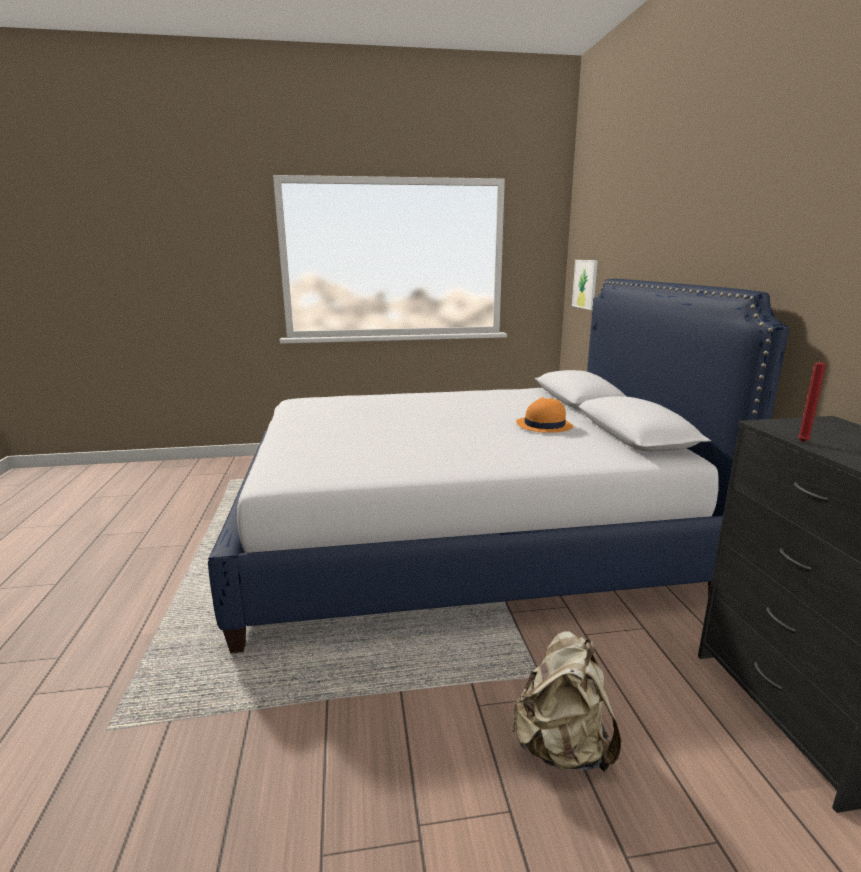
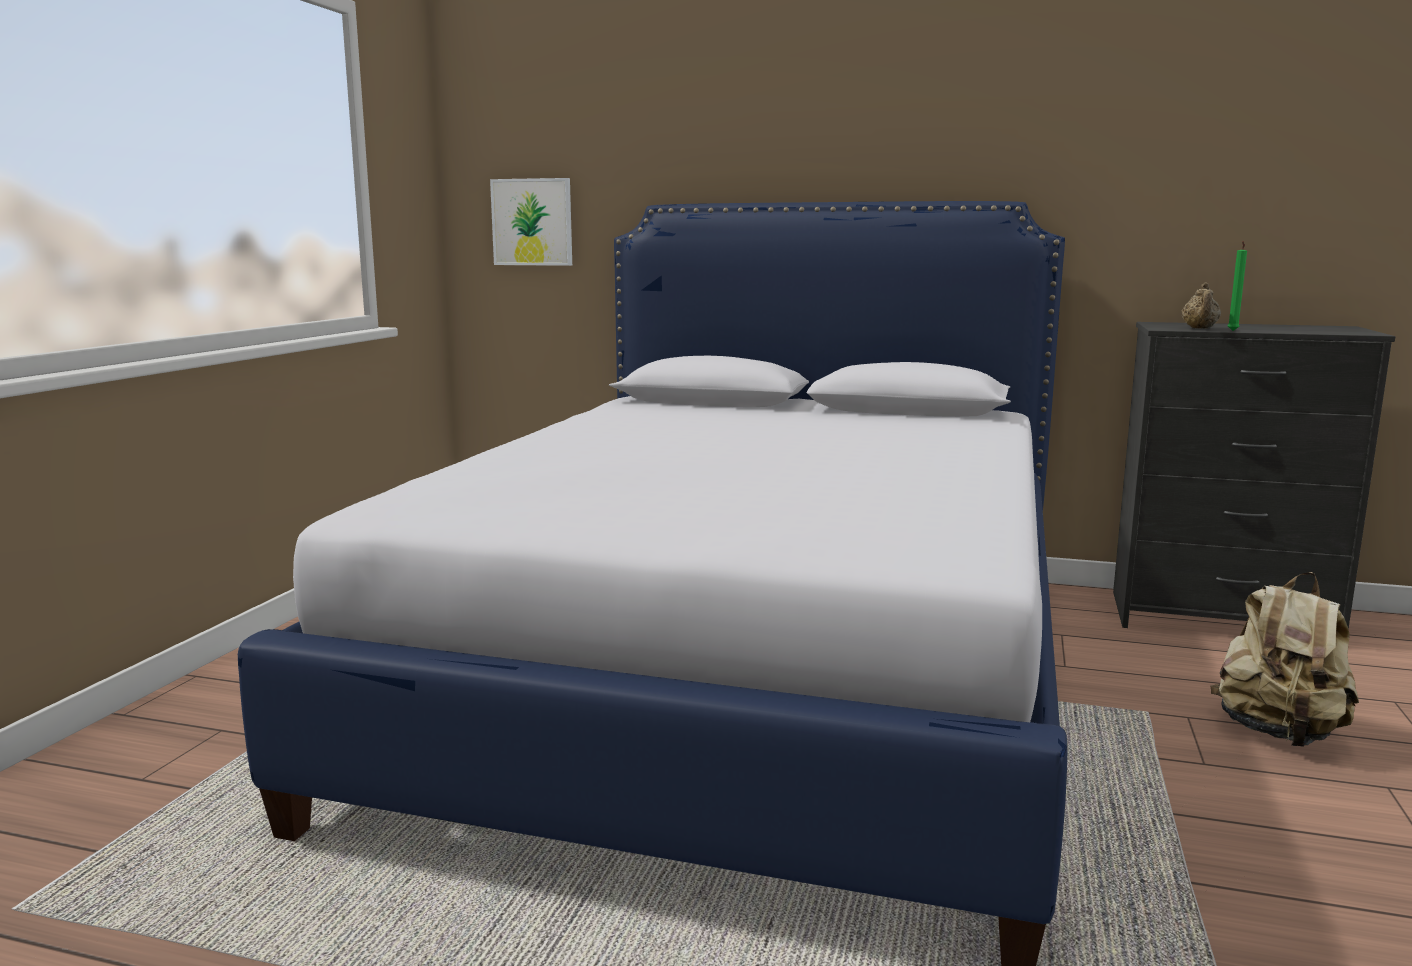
camera: 65 degrees left, 5 degrees down
orange hat [516,397,574,433] -> none
red candle [798,354,826,442] -> green candle [1228,241,1247,331]
none -> beige teapot [1181,282,1221,329]

